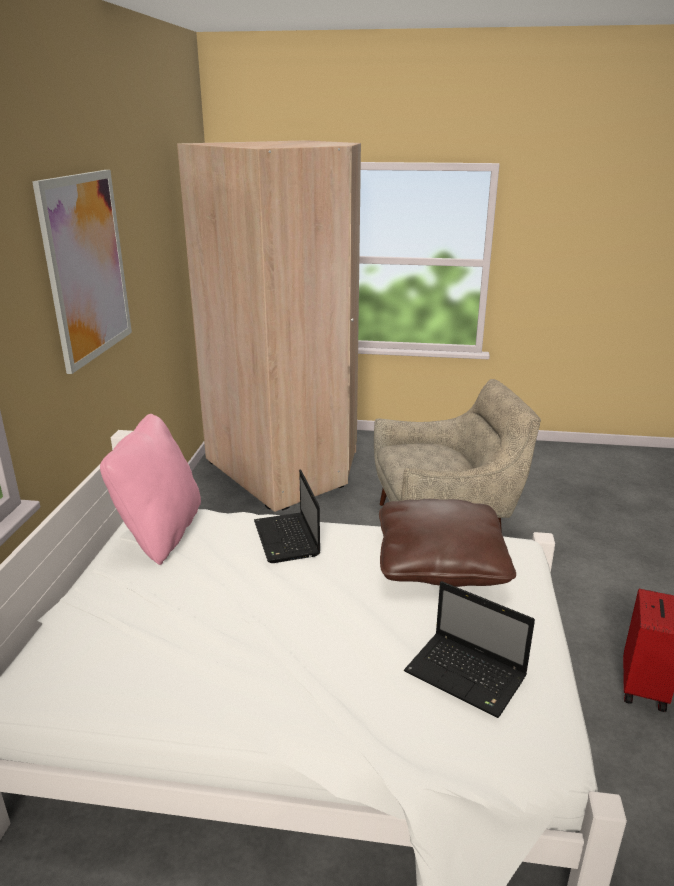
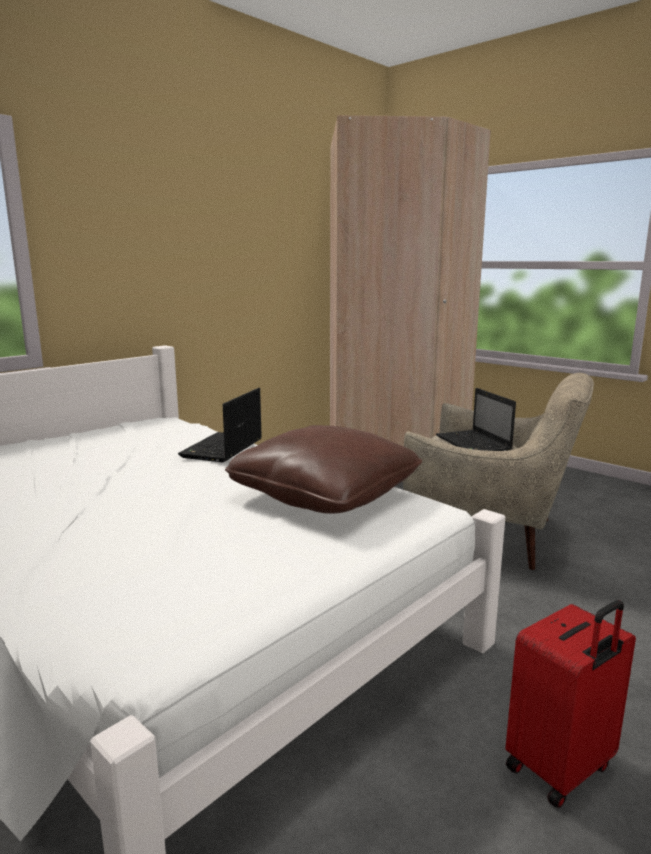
camera: 35 degrees right, 10 degrees down
picture [32,170,132,374] -> none
pink pillow [100,414,201,565] -> none
laptop [404,581,535,718] -> laptop moved to [436,388,516,451]

